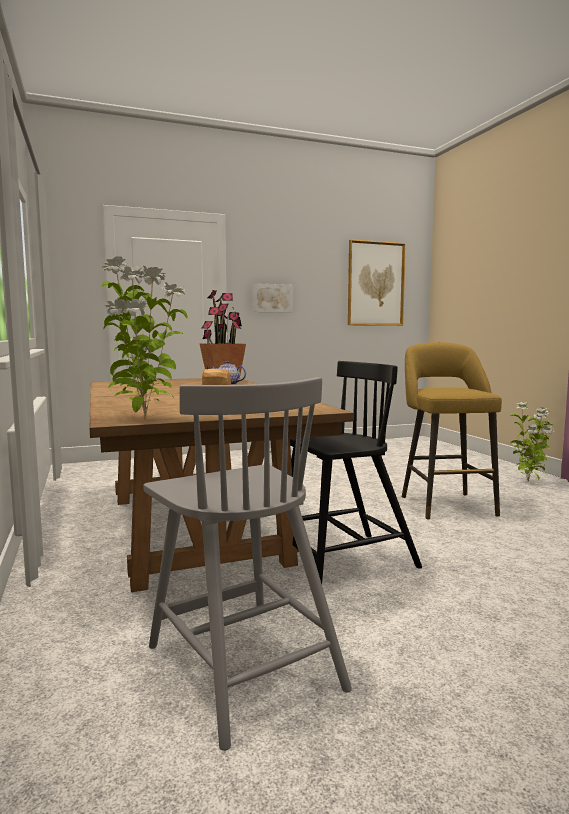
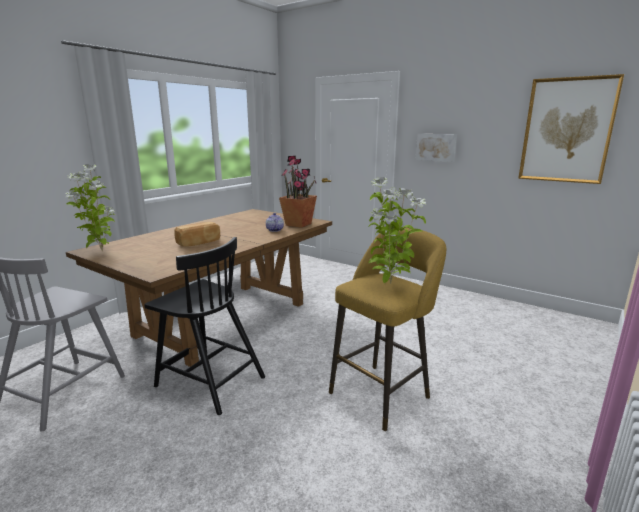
camera: 55 degrees right, 10 degrees up
potted plant [510,402,554,482] -> potted plant moved to [369,177,426,284]

